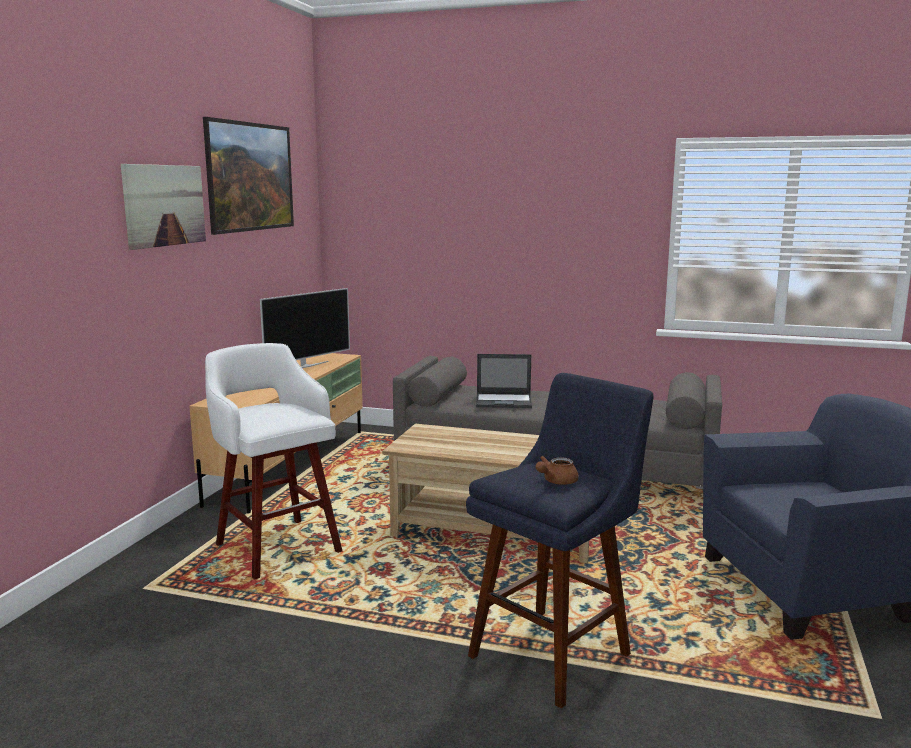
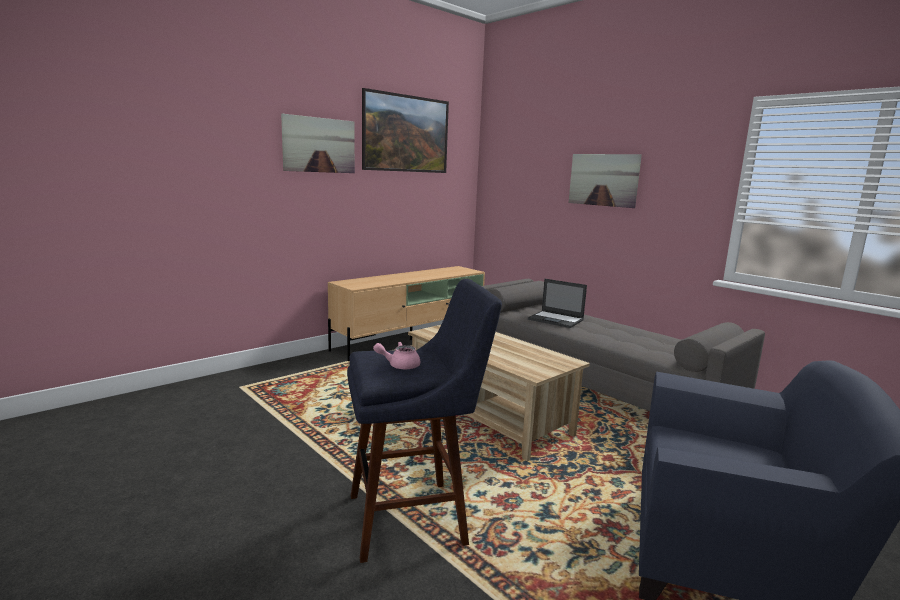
camera: 30 degrees right, 0 degrees up
white stool [205,343,342,579] -> none
television [260,288,350,368] -> none
brown teapot [535,456,579,485] -> pink teapot [373,342,420,370]
none -> picture [569,154,642,208]

